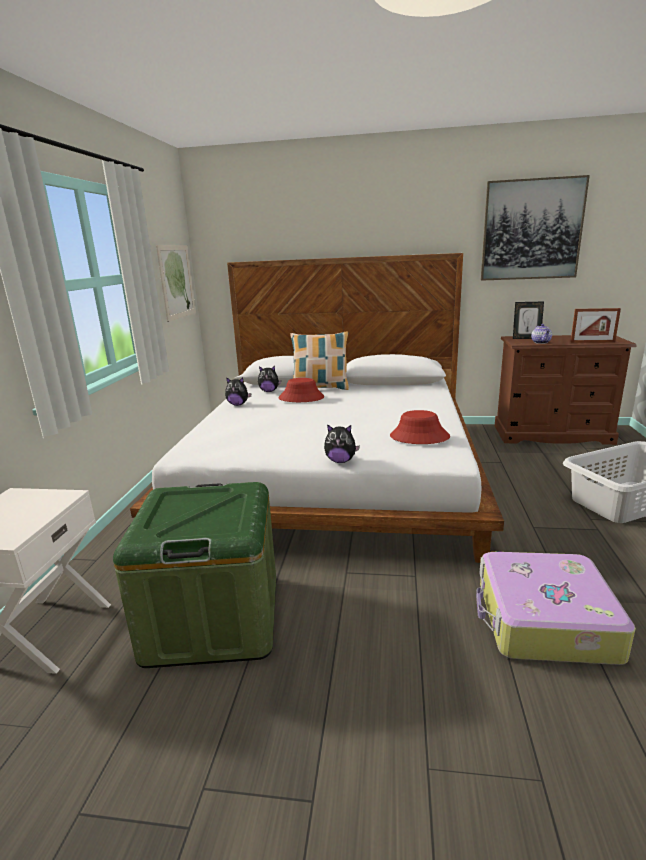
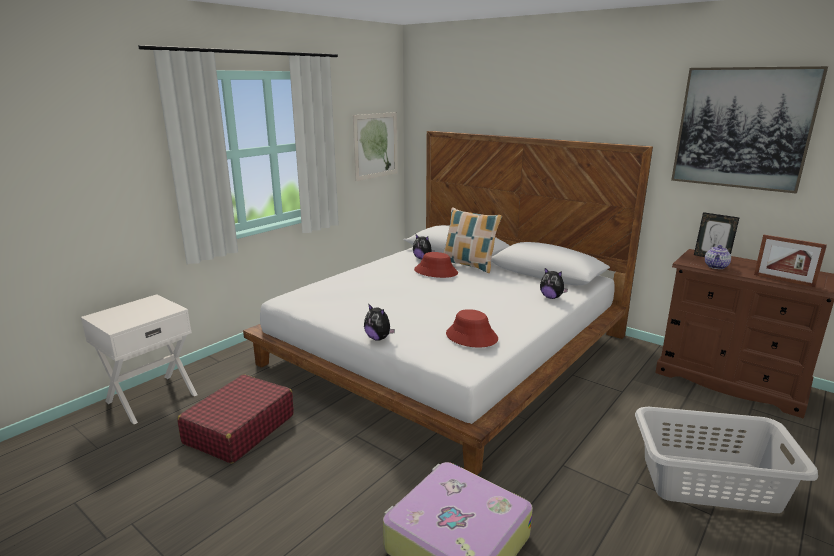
camera: 30 degrees right, 0 degrees up
green storage box [113,482,276,668] -> red suitcase [177,374,294,464]
plush toy [225,377,251,406] -> plush toy moved to [540,268,568,299]

